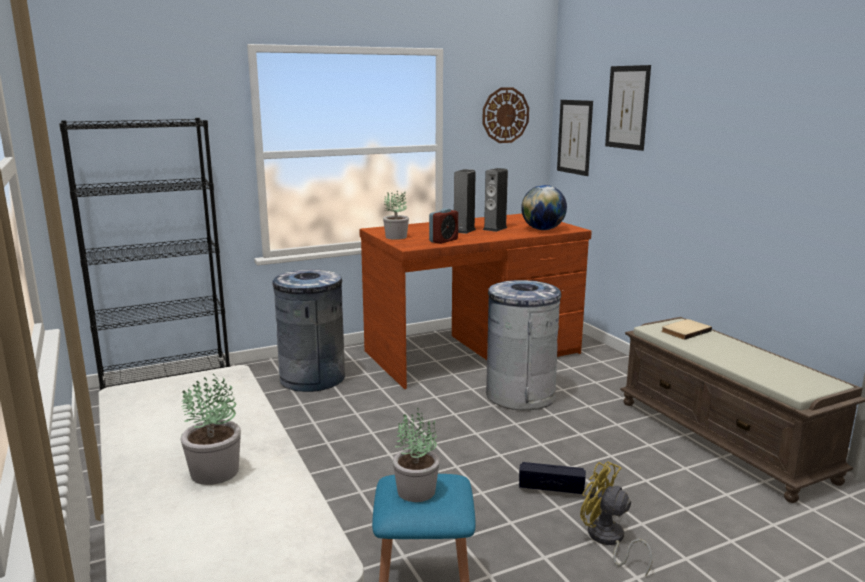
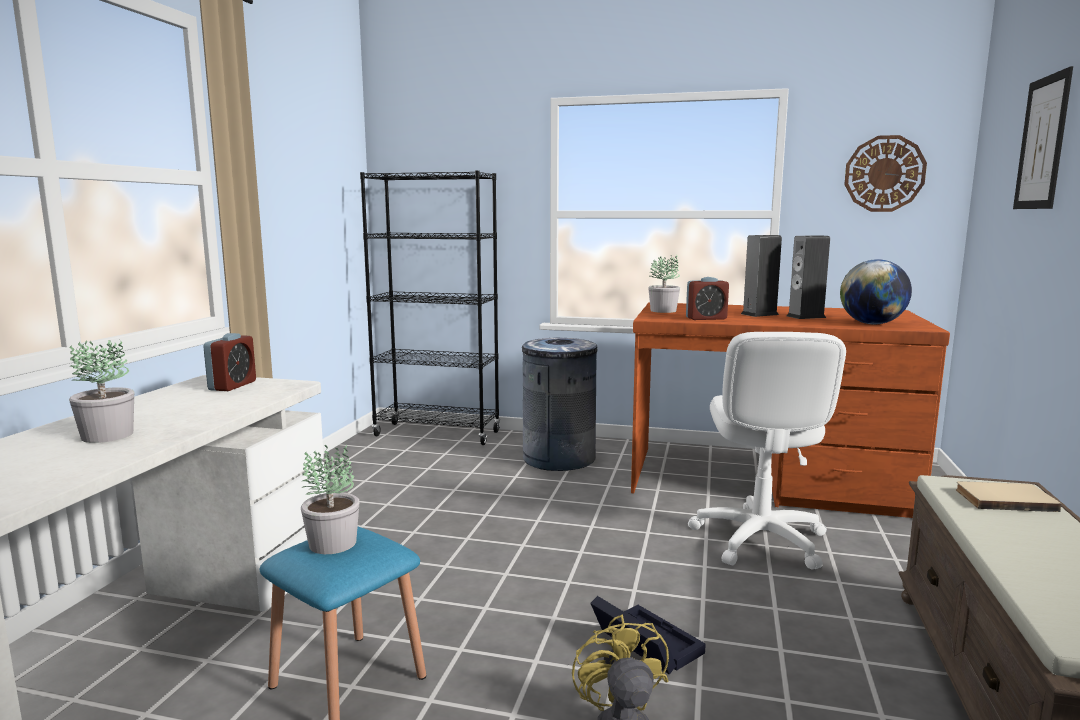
camera: 40 degrees right, 5 degrees down
grey trash can [486,280,563,410] -> white office chair [688,332,846,569]
picture [557,100,593,176] -> none
none -> alarm clock [203,333,256,391]

